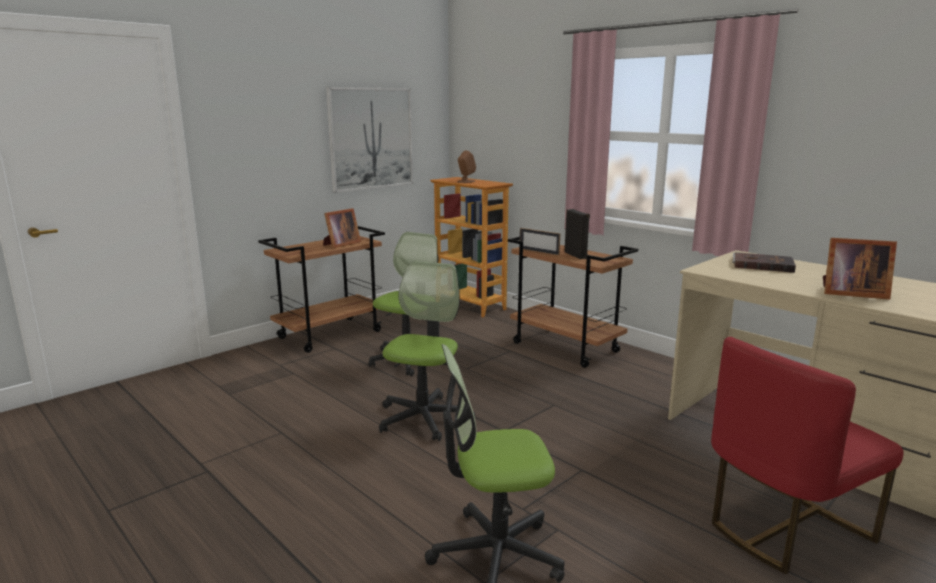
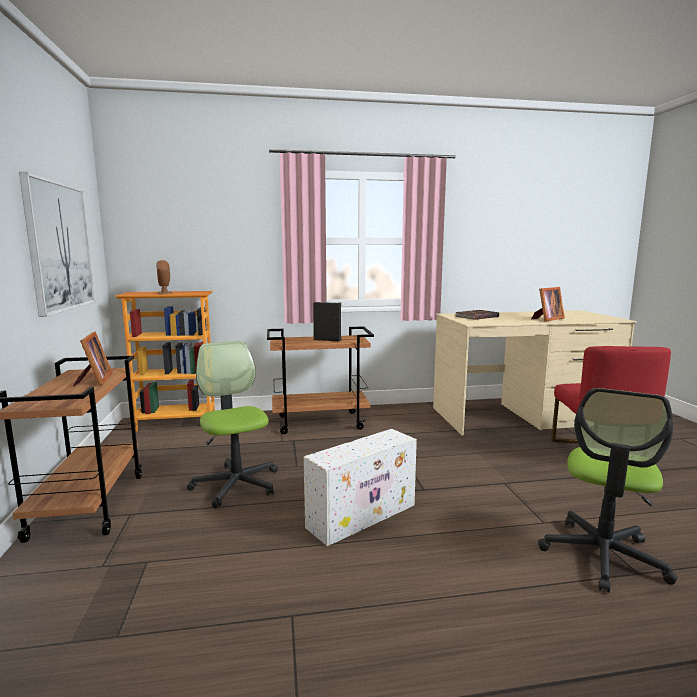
camera: 55 degrees left, 5 degrees down
office chair [379,261,475,441] -> white storage box [304,429,417,546]
picture frame [519,228,560,255] -> none

